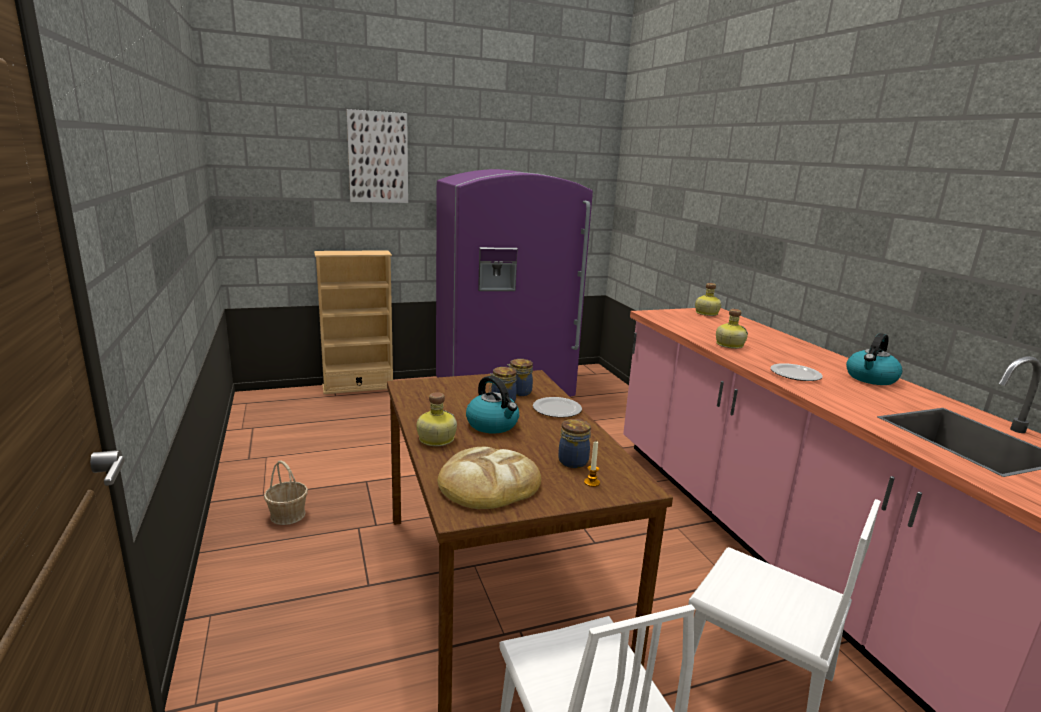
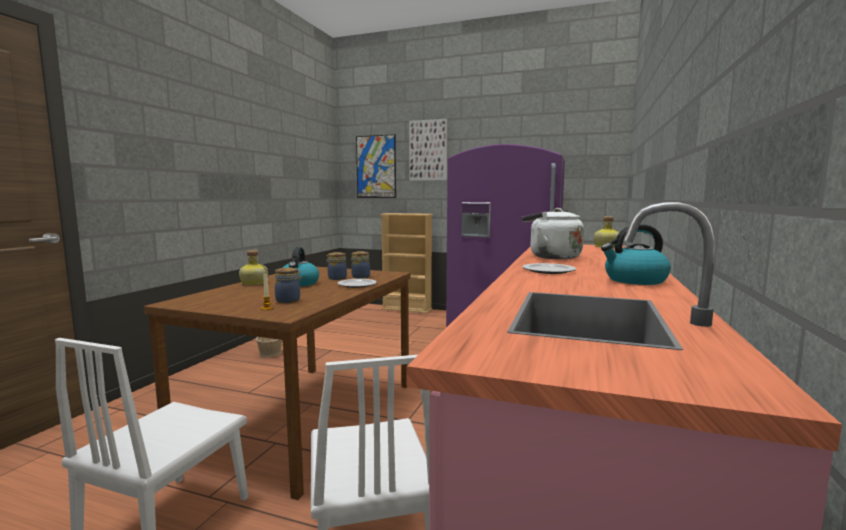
camera: 40 degrees right, 10 degrees down
bread [438,447,541,509] -> none
bottle [716,309,748,349] -> white kettle [522,208,584,259]
none -> picture [356,134,396,198]

